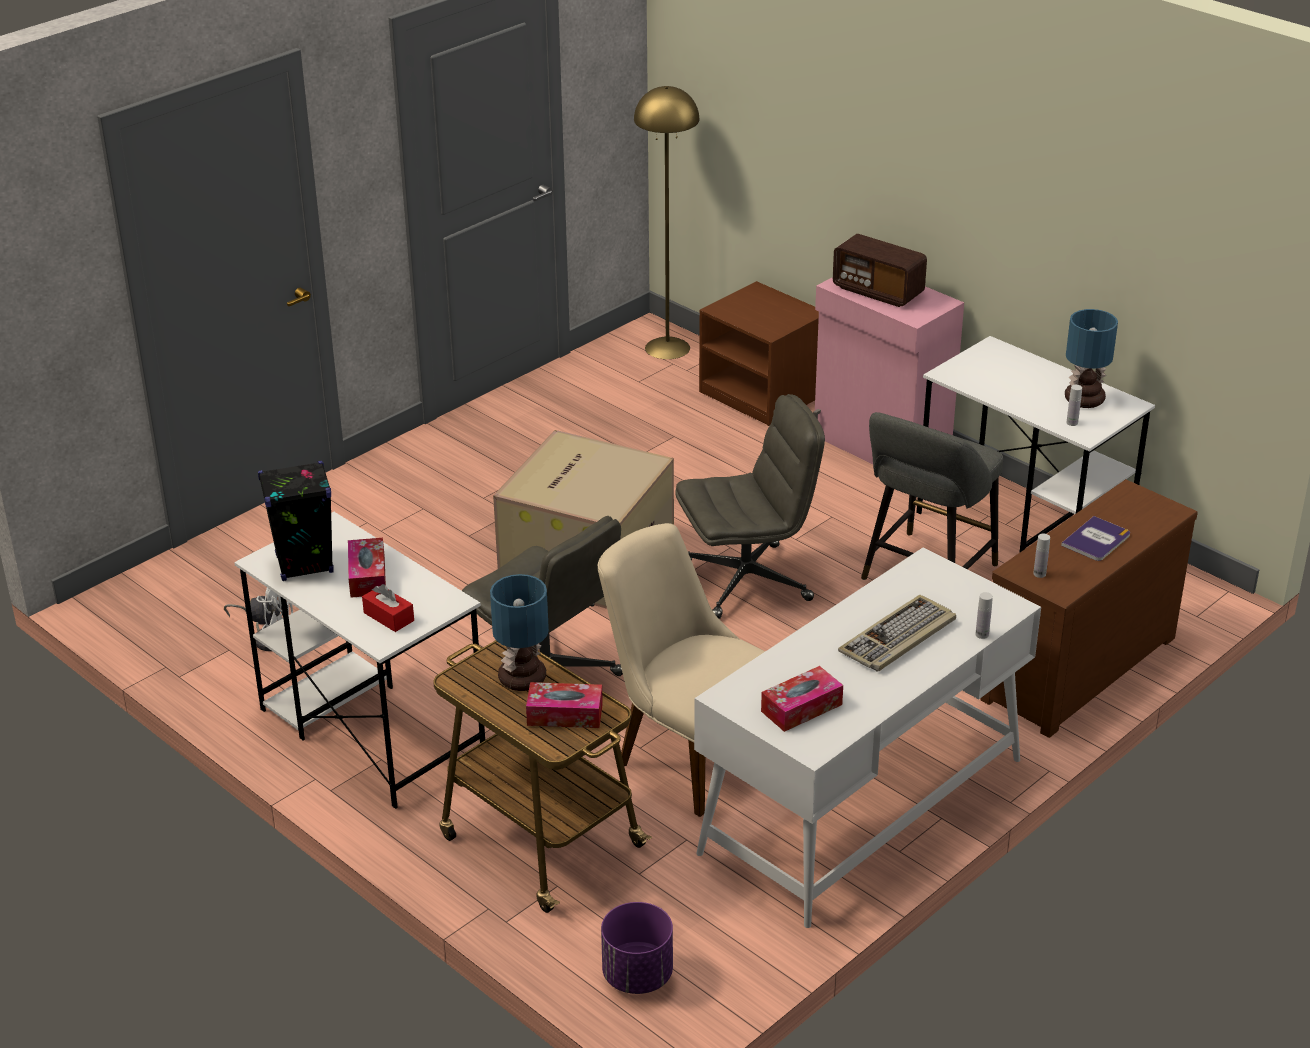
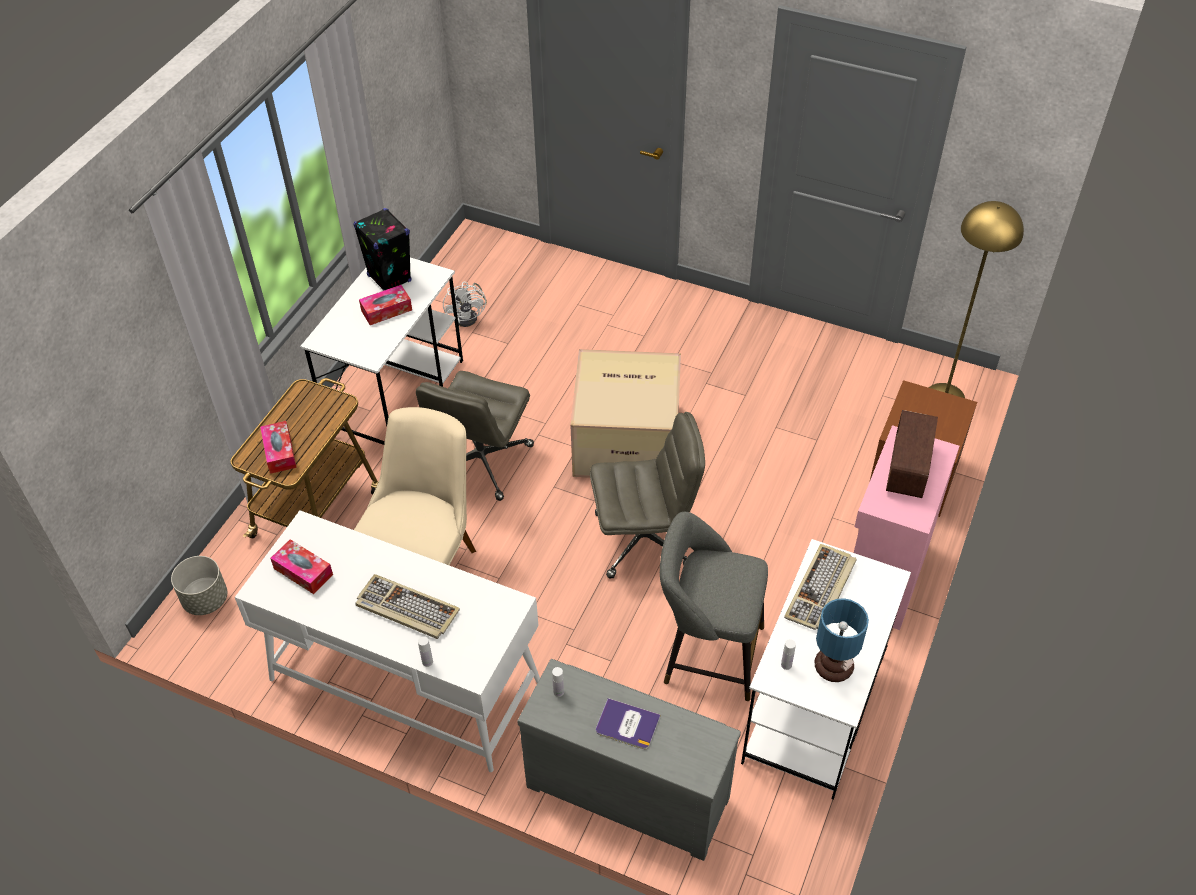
camera: 70 degrees right, 15 degrees up
red tissue box [362,584,414,632] -> none
table lamp [490,574,549,691] -> none
purple planter [601,902,673,994] -> grey planter [171,556,227,615]
grey office chair [675,394,825,619] -> grey office chair turned 60 degrees counterclockwise [590,412,705,579]
brown dresser [981,479,1198,738] -> grey dresser [517,659,741,861]
none -> keyboard [784,544,857,630]

